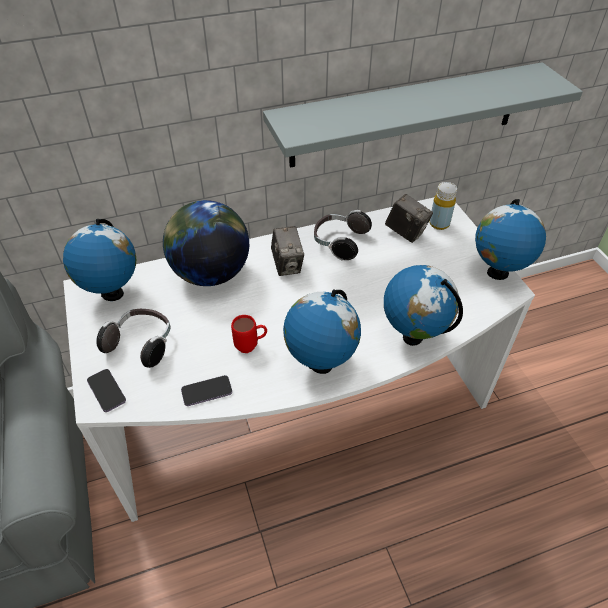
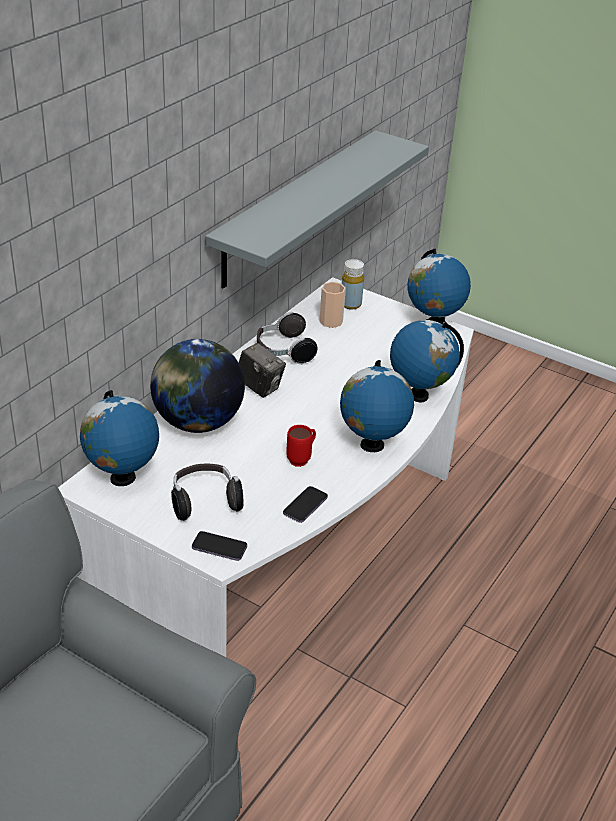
camera: 40 degrees left, 10 degrees down
camera [385,194,433,243] -> cup [319,282,346,328]

